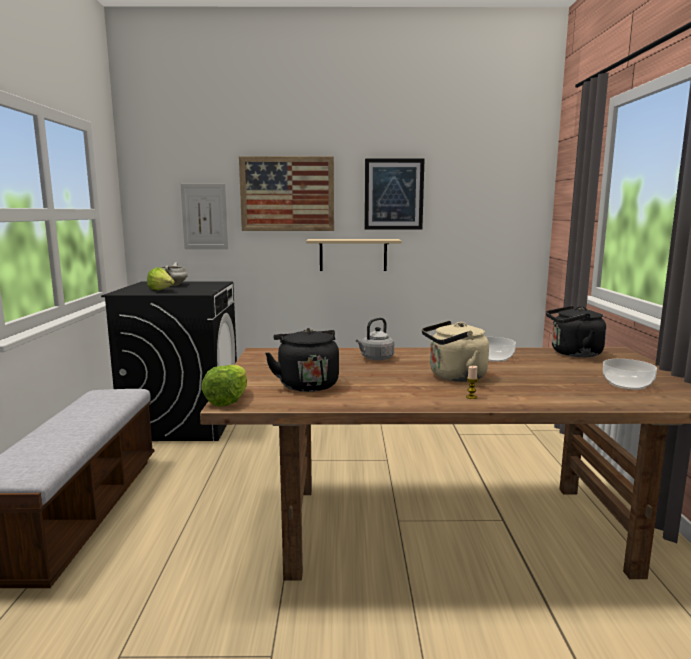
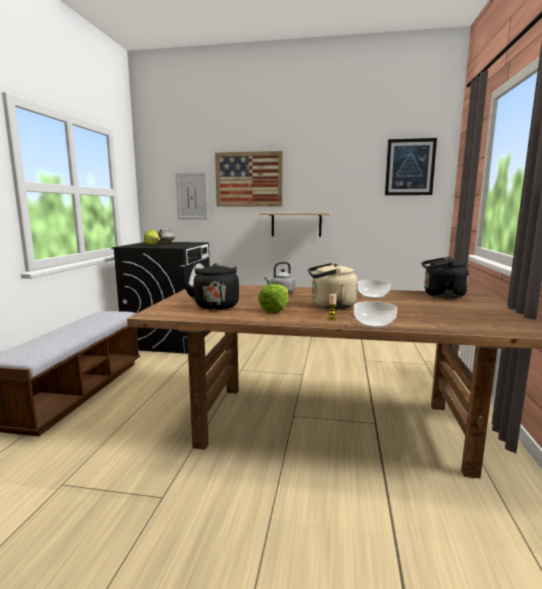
camera: 10 degrees right, 0 degrees up
lettuce [201,365,247,407] -> lettuce moved to [258,284,289,313]
picture [365,158,425,229] -> picture moved to [385,138,437,195]
bowl [603,359,657,390] -> bowl moved to [354,301,397,328]

